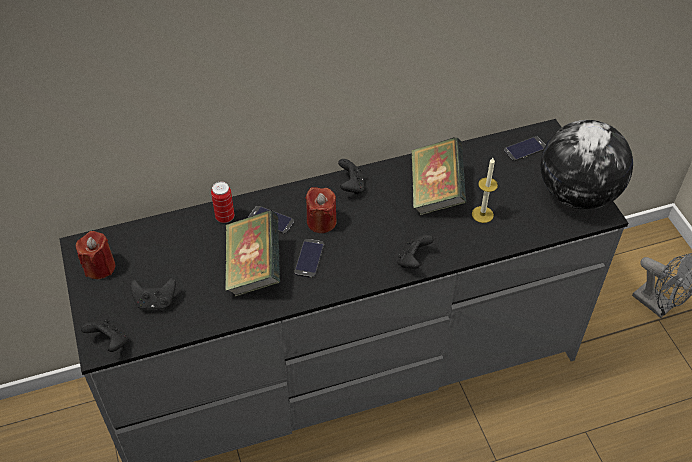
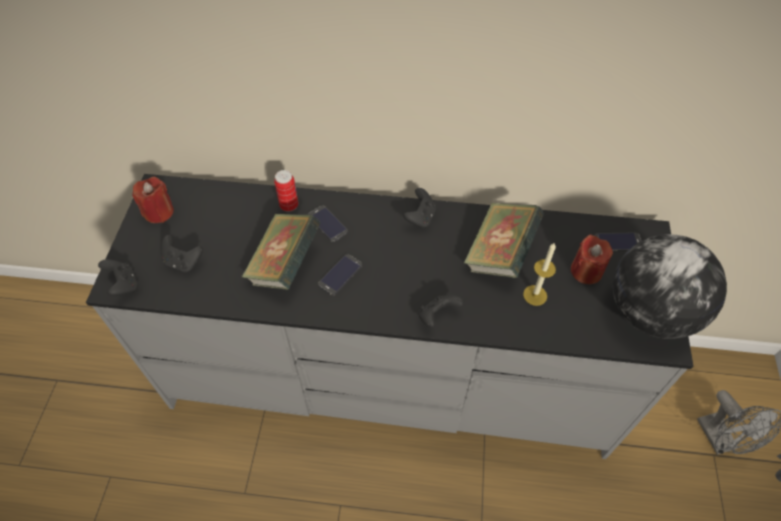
camera: 25 degrees right, 5 degrees up
red candle [306,187,337,233] -> red candle moved to [571,235,613,284]

